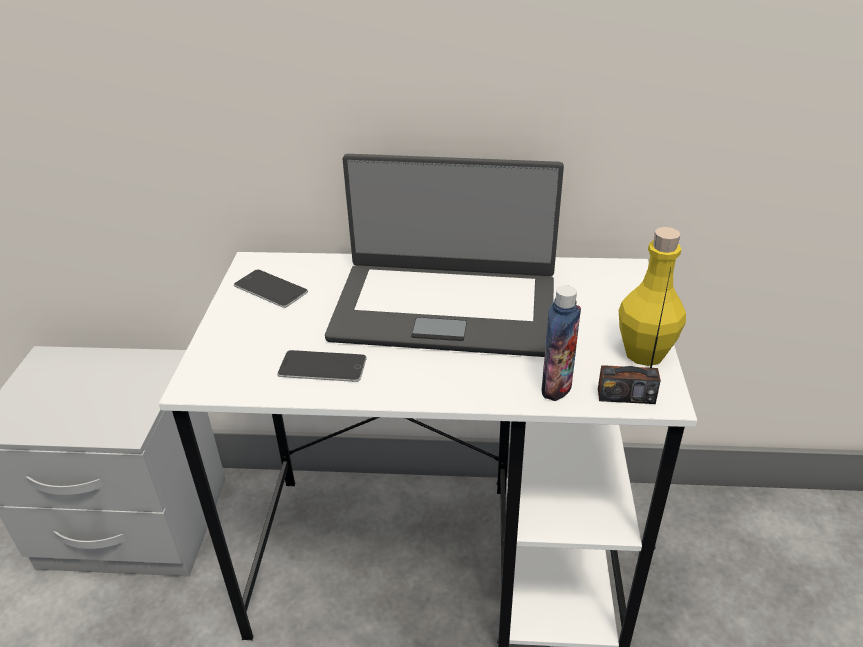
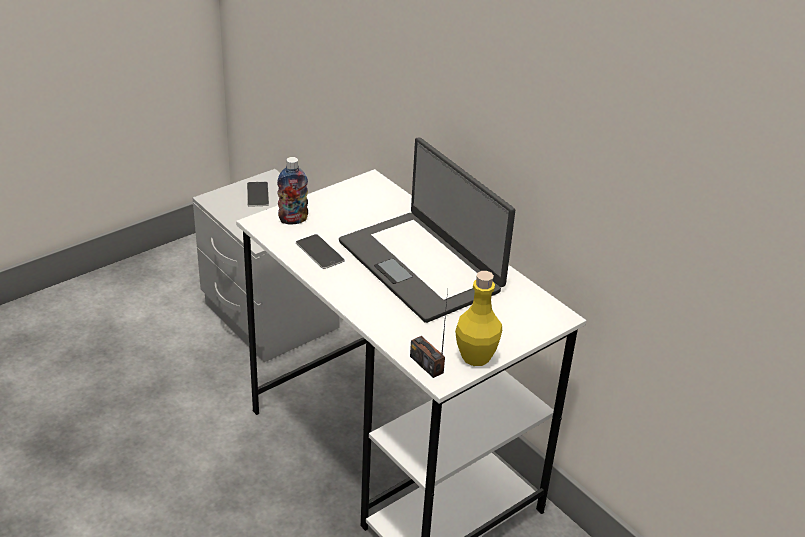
camera: 45 degrees right, 0 degrees up
phone [234,269,308,308] -> phone moved to [247,182,269,207]
bottle [542,285,581,401] -> bottle moved to [277,157,308,224]

